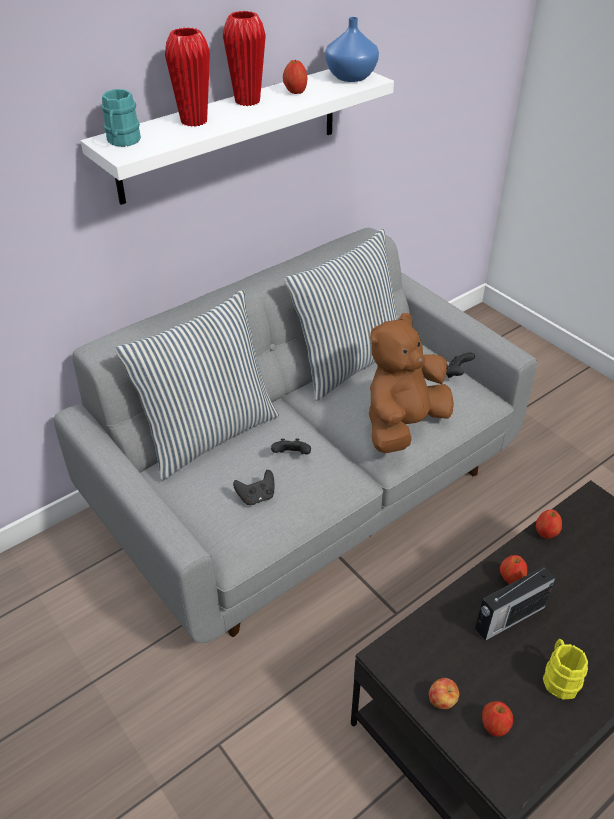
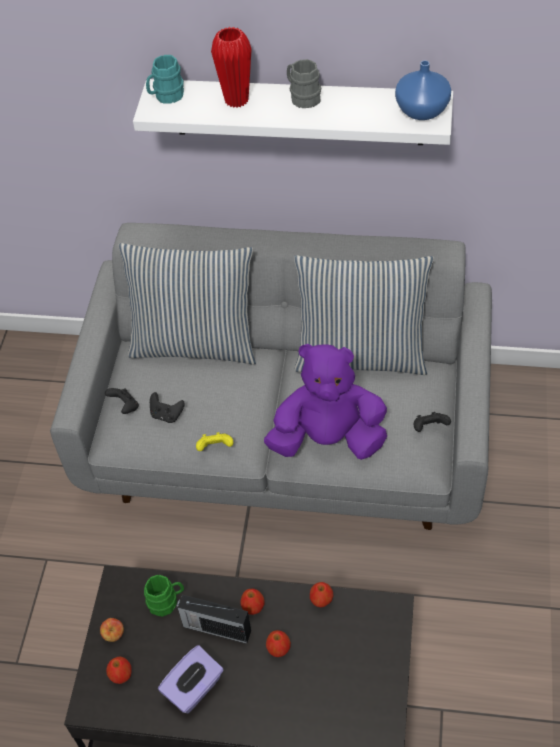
camera: 50 degrees right, 10 degrees up
red vase [223,11,266,106] -> grey mug [287,59,321,108]
black game controller [271,438,311,455] -> black game controller moved to [105,388,139,414]
apple [283,60,307,94] -> apple moved to [266,630,291,657]
brown plush toy [369,313,454,453] -> purple plush toy [264,344,387,460]
yellow mug [543,639,588,700] -> purple tissue box [158,645,224,713]
none -> green mug [144,575,184,617]
none -> yellow game controller [196,432,233,451]

